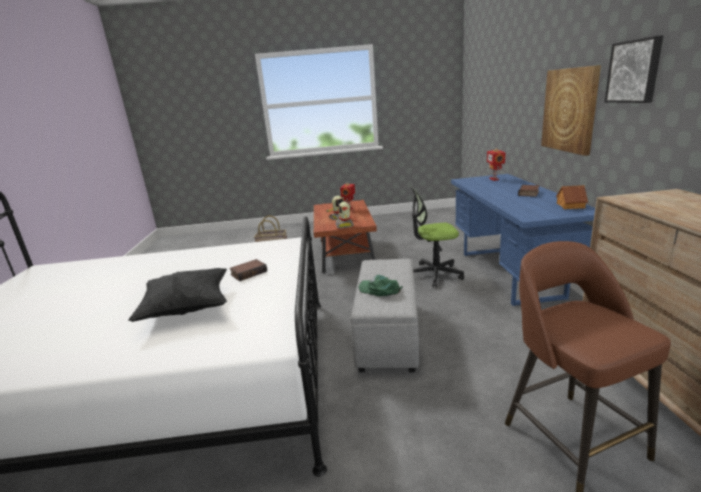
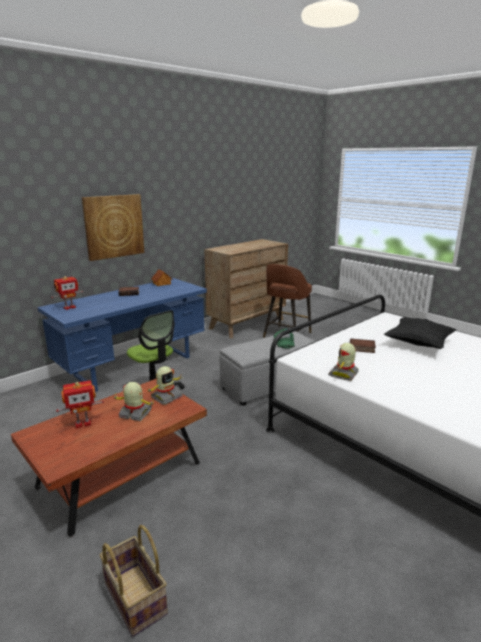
camera: 130 degrees left, 0 degrees up
picture [605,35,663,103] -> none
none -> toy robot [328,343,359,381]

